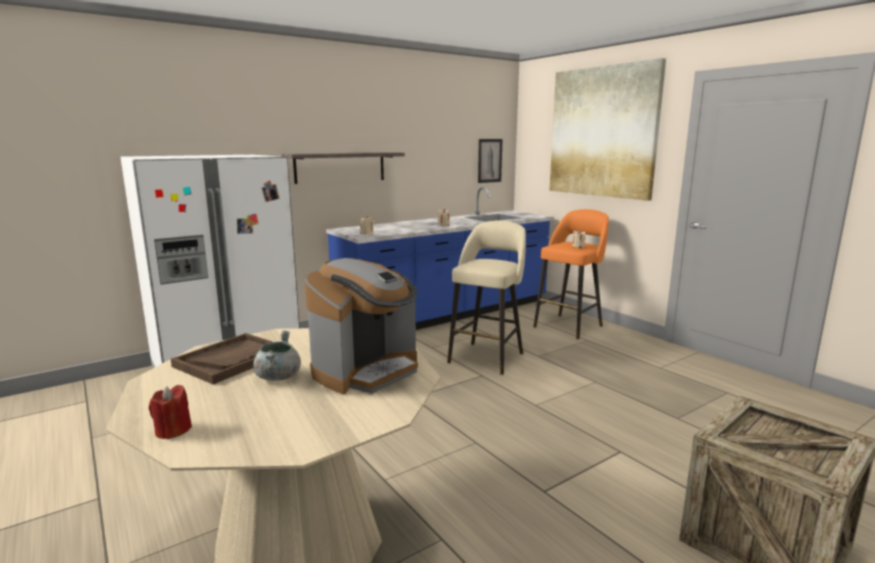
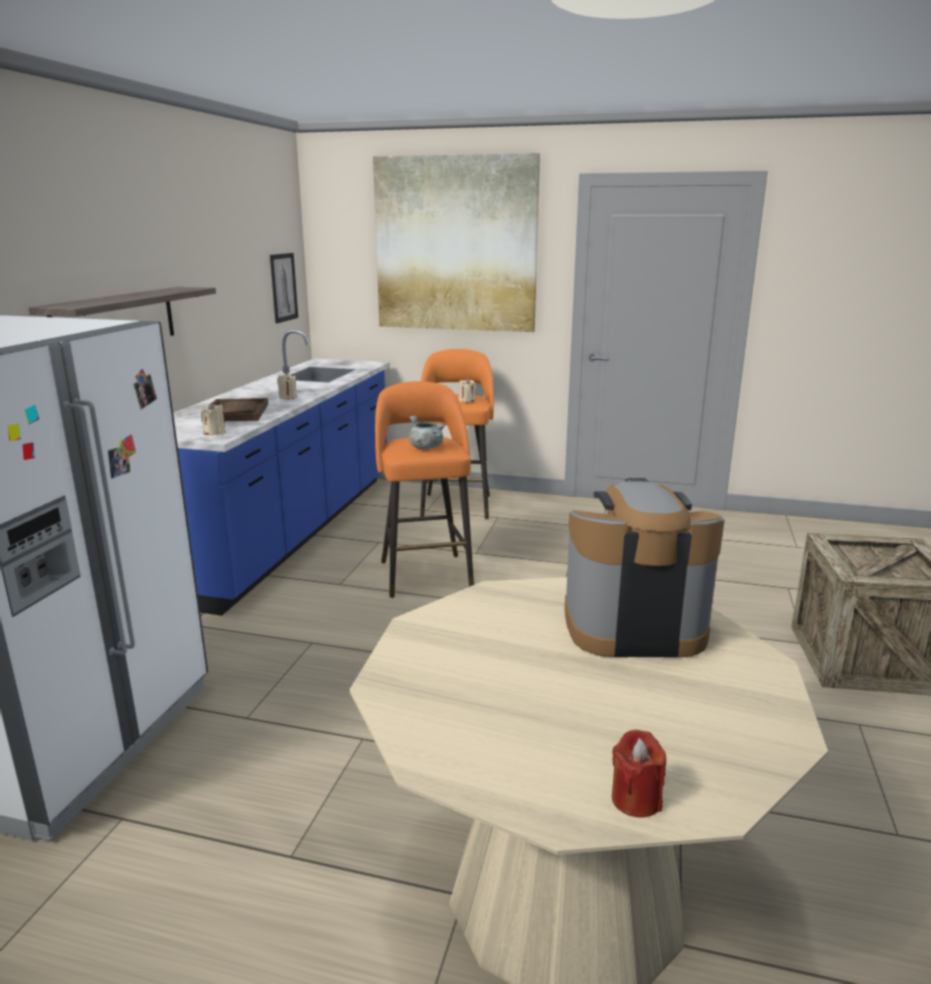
camera: 40 degrees left, 5 degrees up
brown tray [171,333,273,384] -> brown tray moved to [201,398,268,421]
grey cooking pot [253,331,301,381] -> grey cooking pot moved to [409,416,445,449]
coffee machine [304,258,418,394] -> coffee machine turned 90 degrees counterclockwise [565,478,725,657]
beige stool [447,221,526,375] -> orange stool [375,381,474,598]

